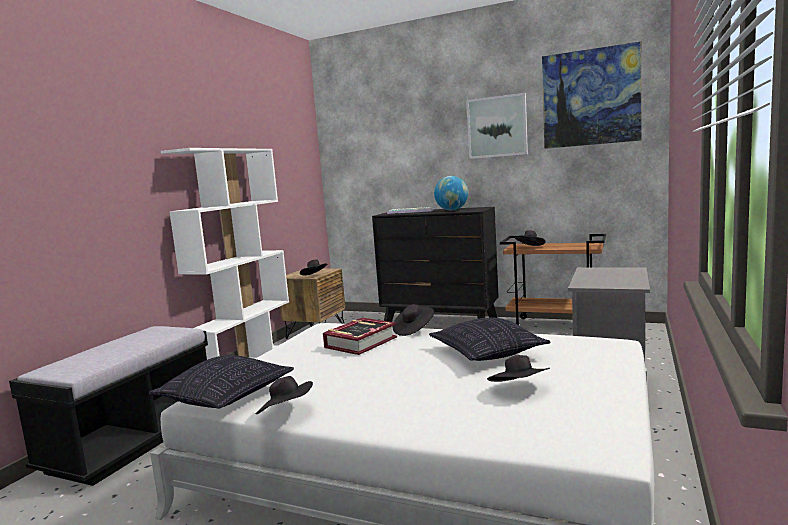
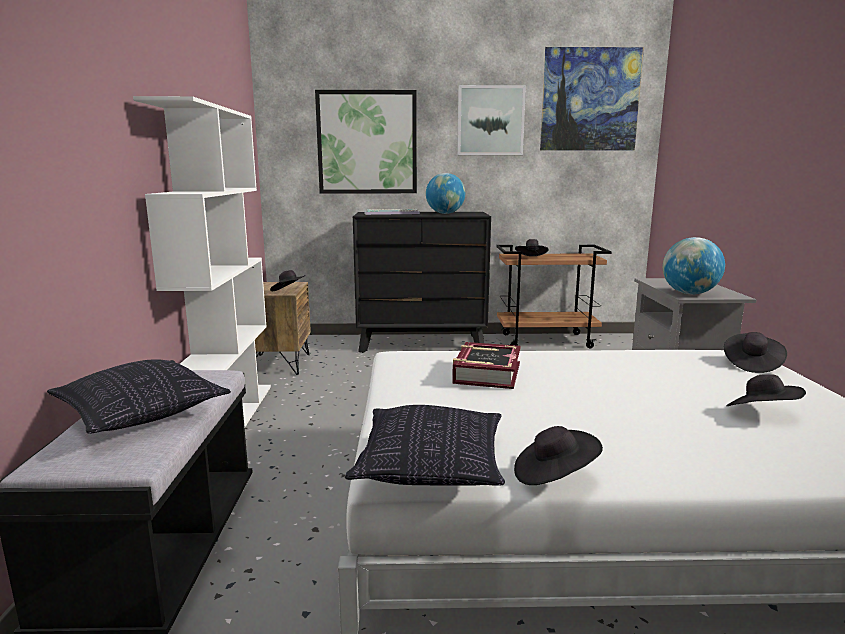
camera: 25 degrees left, 5 degrees up
black hat [393,304,434,336] -> black hat moved to [724,332,787,373]
pillow [429,318,551,361] -> pillow moved to [47,359,231,434]
none -> picture [315,90,417,193]
none -> globe [663,237,725,294]

